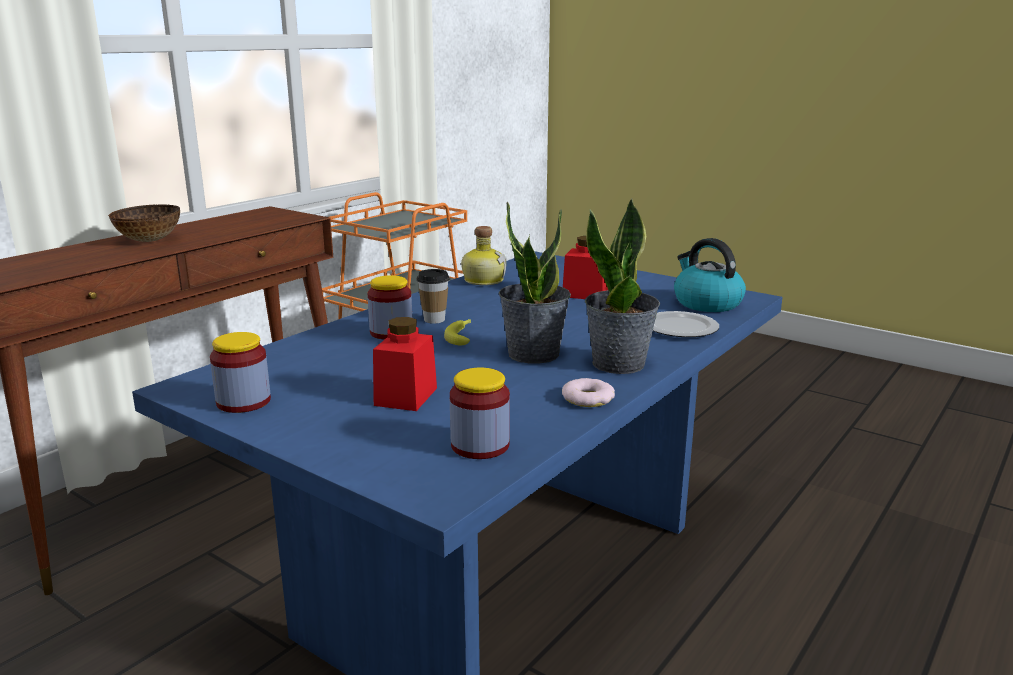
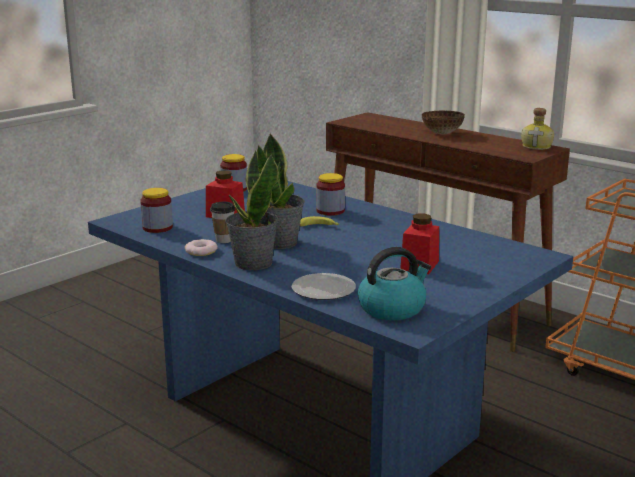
camera: 95 degrees right, 0 degrees up
cup [416,269,450,324] -> cup moved to [210,202,235,243]
bottle [461,226,506,285] -> bottle moved to [521,108,554,150]

